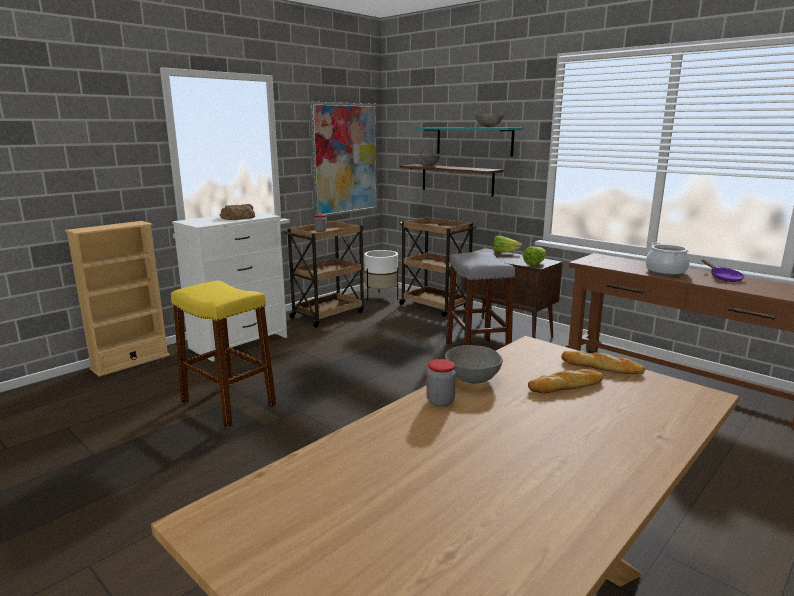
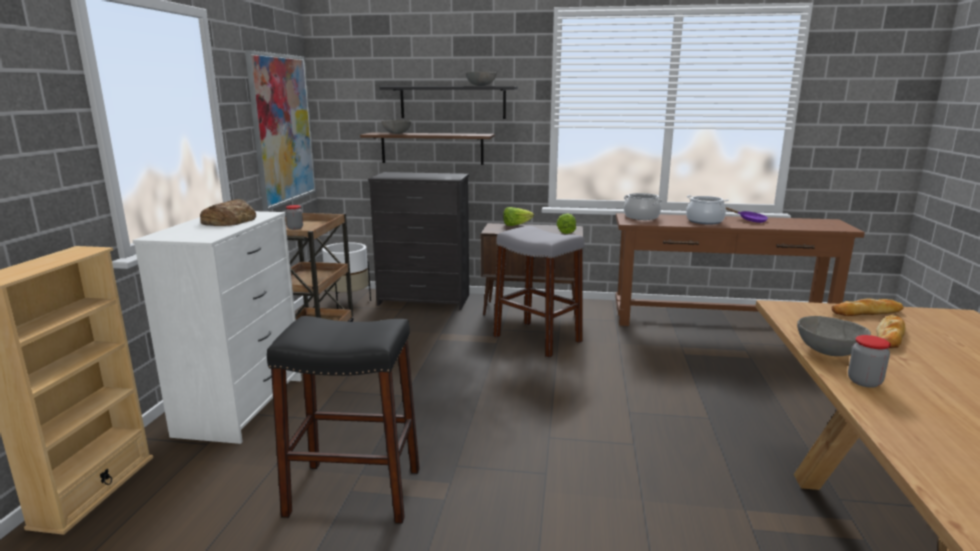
camera: 35 degrees left, 0 degrees up
yellow stool [171,280,276,428] -> black stool [267,316,420,524]
brown cart [399,217,476,317] -> black dresser [368,172,469,310]
turquoise shelf [414,127,524,157] -> black shelf [380,86,518,119]
none -> cooking pot [624,193,663,220]

